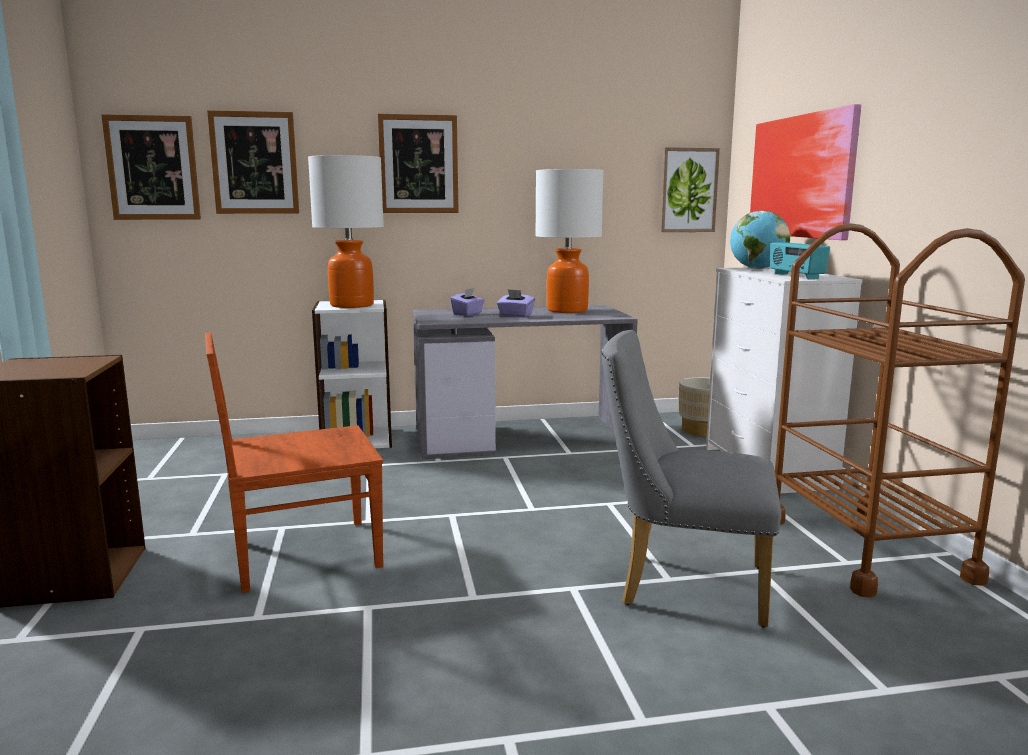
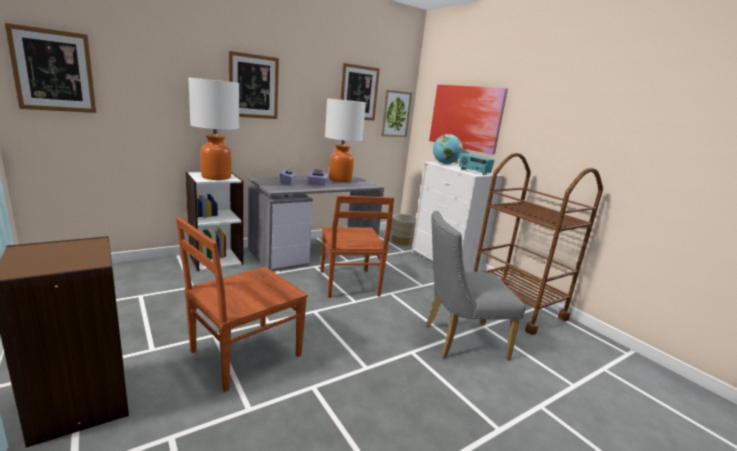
camera: 25 degrees left, 5 degrees up
picture [207,110,299,214] -> picture moved to [340,63,380,121]
none -> brown chair [321,195,394,298]

